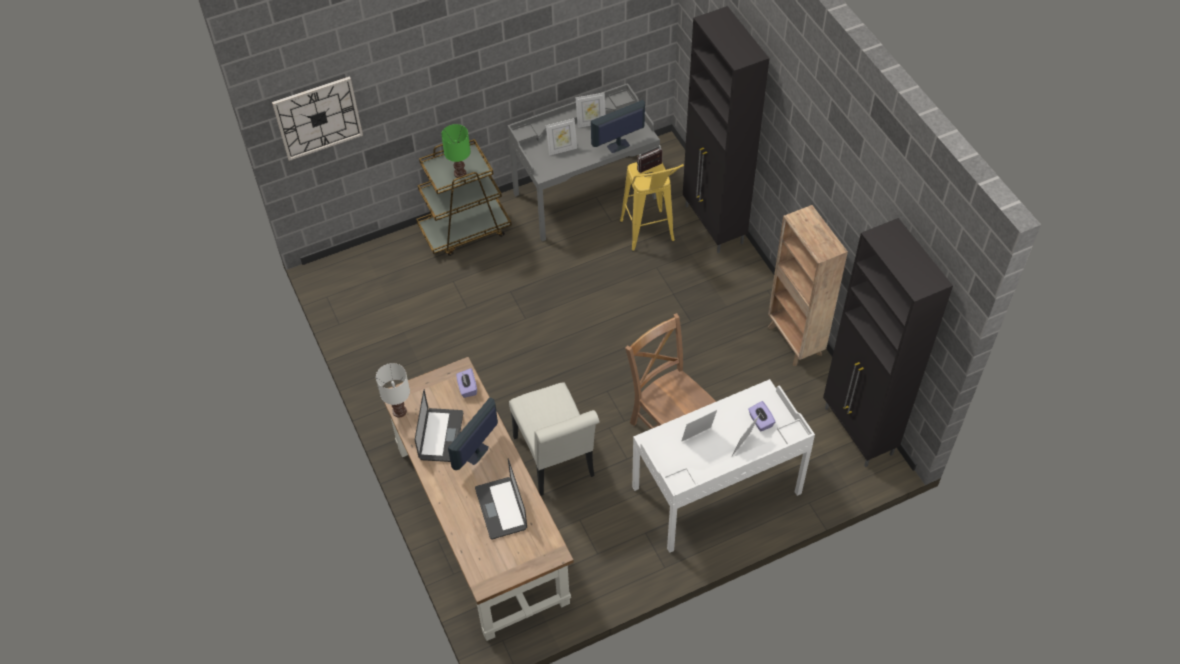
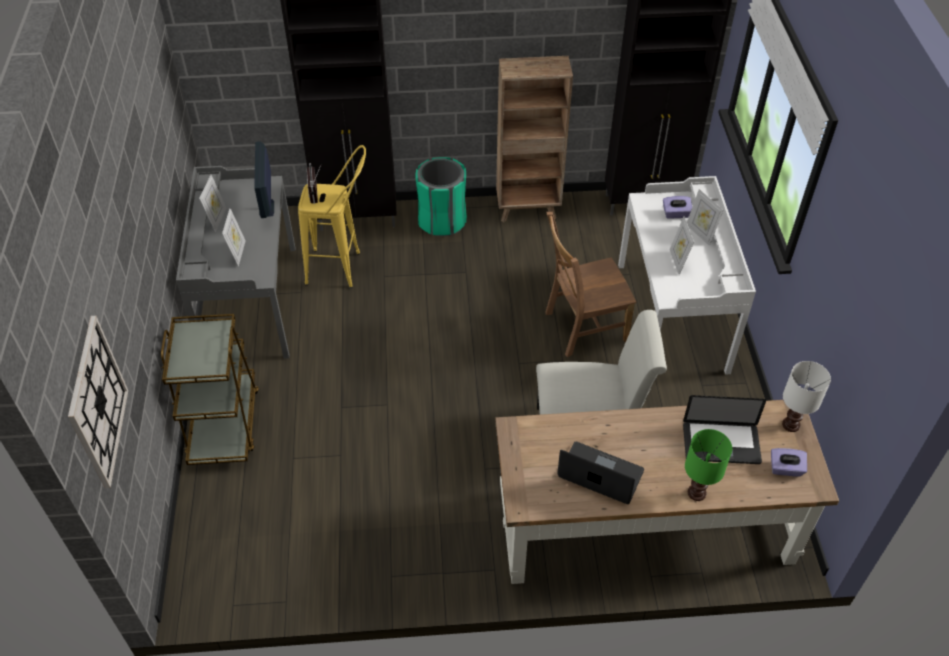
camera: 70 degrees left, 5 degrees down
white table lamp [376,363,410,418] -> white table lamp moved to [782,361,831,432]
green table lamp [441,124,470,178] -> green table lamp moved to [685,429,732,501]
monitor [448,397,498,470] -> none
purple tissue box [456,368,477,398] -> purple tissue box moved to [771,448,807,477]
none -> green trash can [415,157,467,236]

